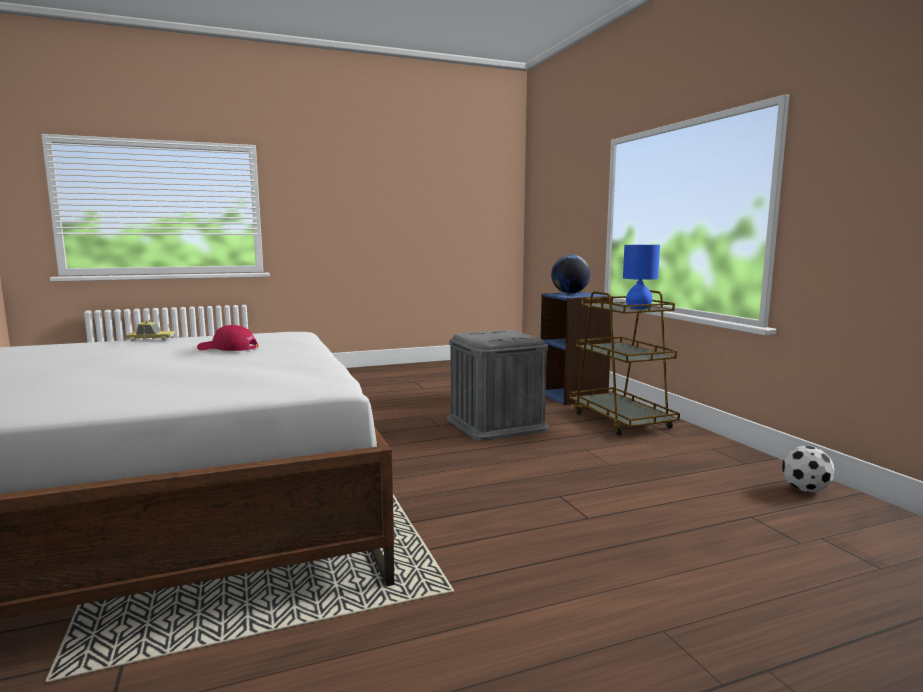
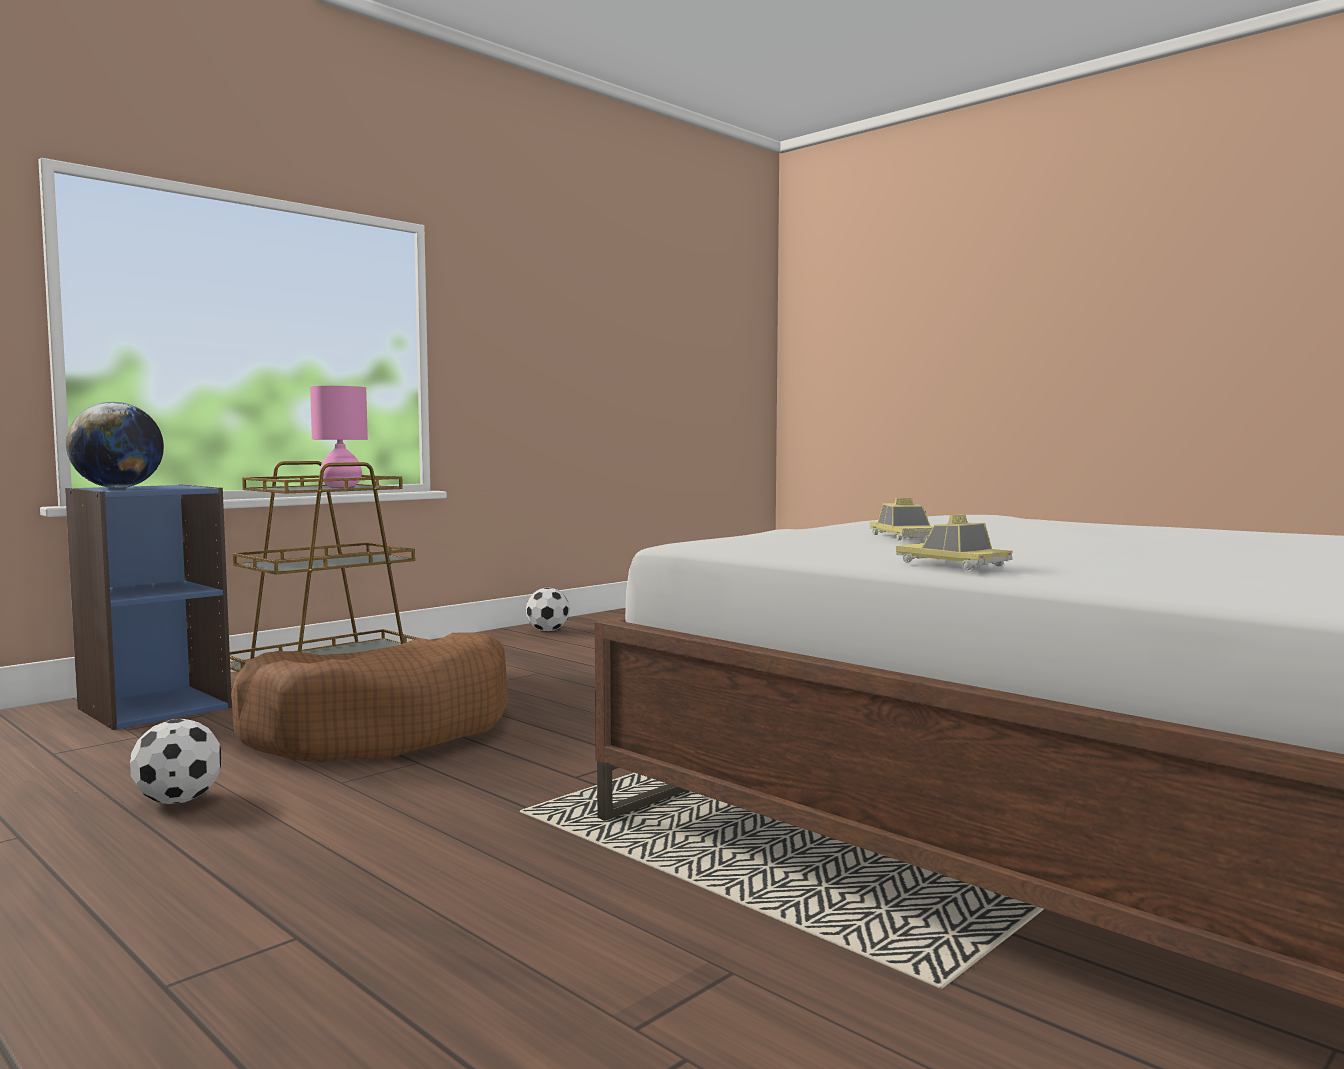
camera: 115 degrees left, 5 degrees down
red cap [197,325,258,351] -> toy car [869,498,933,540]
grey storage box [447,330,549,441] -> brown dog bed [231,632,508,762]
blue table lamp [623,245,660,309] -> pink table lamp [310,386,368,487]
none -> football [130,719,222,804]

